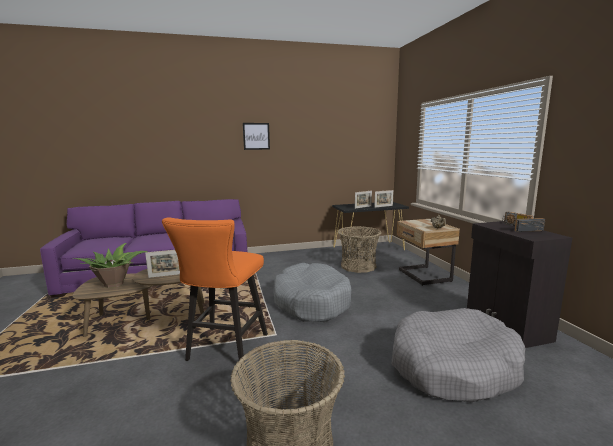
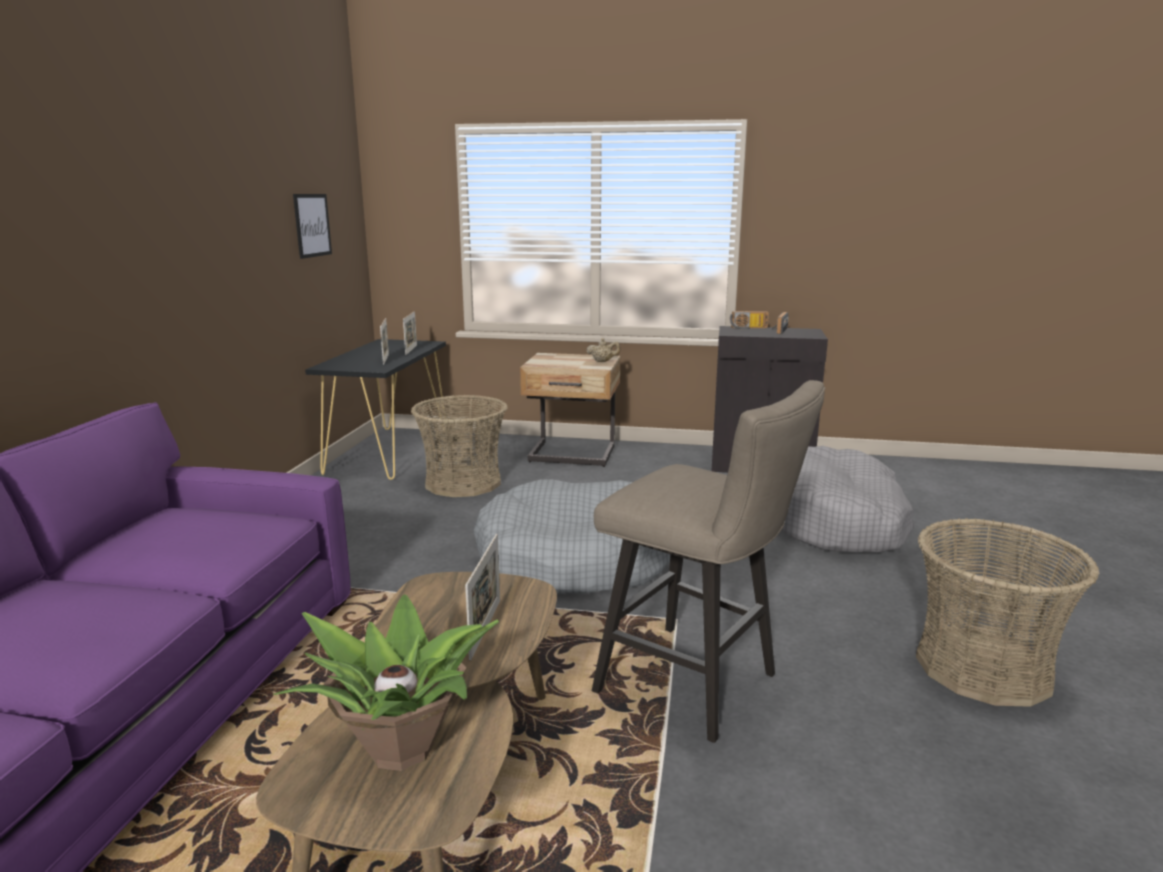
camera: 65 degrees left, 5 degrees up
orange stool [162,217,268,366] -> beige stool [592,380,825,743]
picture [243,123,270,150] -> picture moved to [293,194,332,259]

